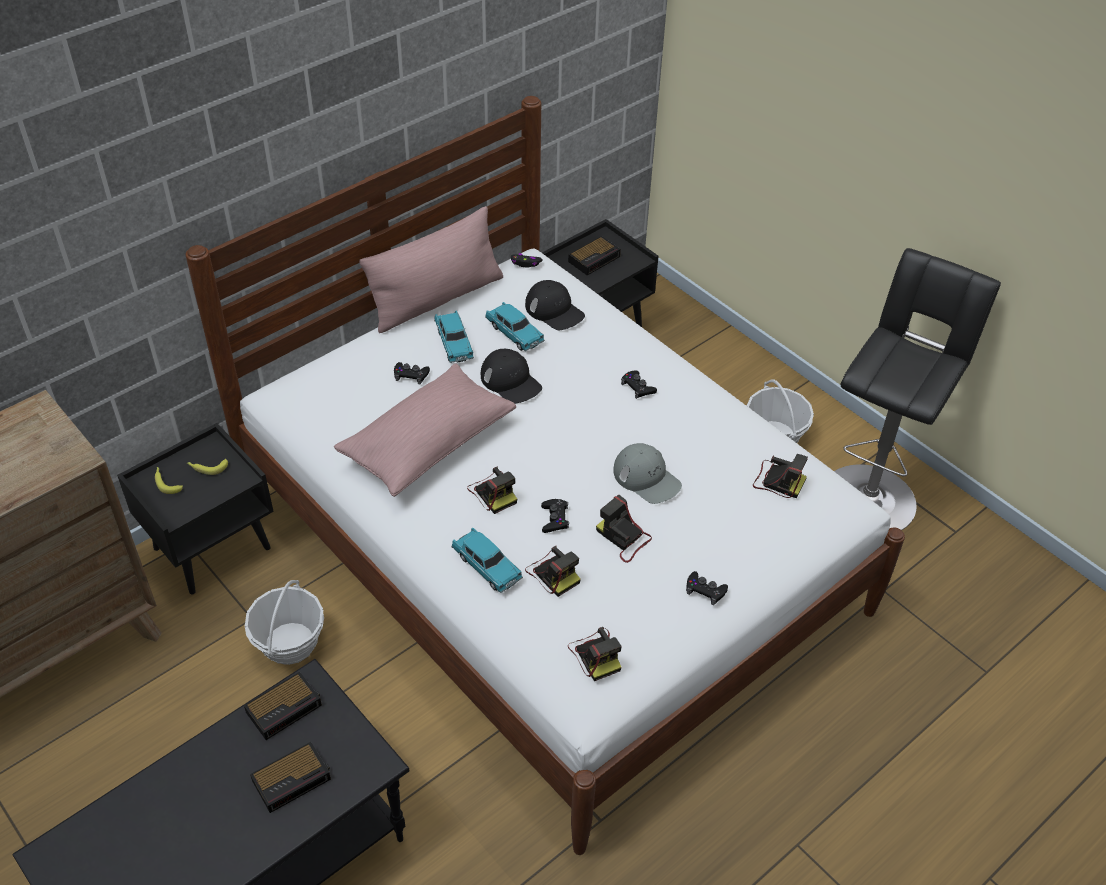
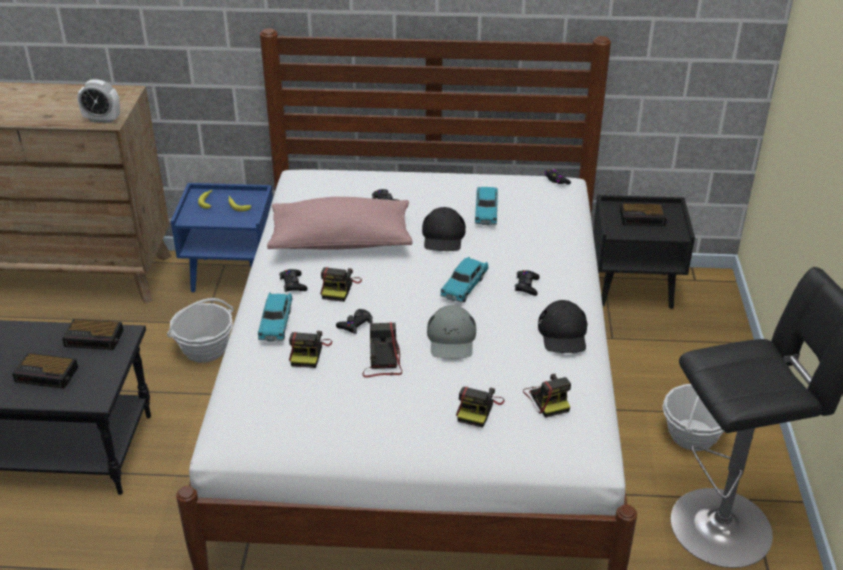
camera: 45 degrees right, 10 degrees down
black nightstand [117,423,274,594] -> blue nightstand [171,183,273,292]
pink pillow [359,206,503,333] -> none
turquoise toy car [434,310,474,363] -> turquoise toy car moved to [440,257,489,302]
black cap [525,280,585,330] -> black cap moved to [538,300,588,353]
camera [568,627,622,681] -> camera moved to [456,387,504,428]
black game controller [686,571,728,605] -> black game controller moved to [279,269,308,292]
none -> alarm clock [77,80,120,123]

